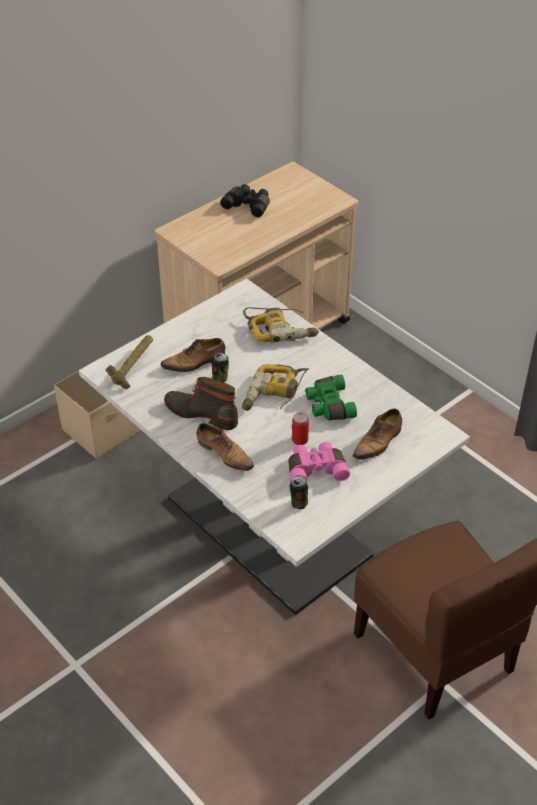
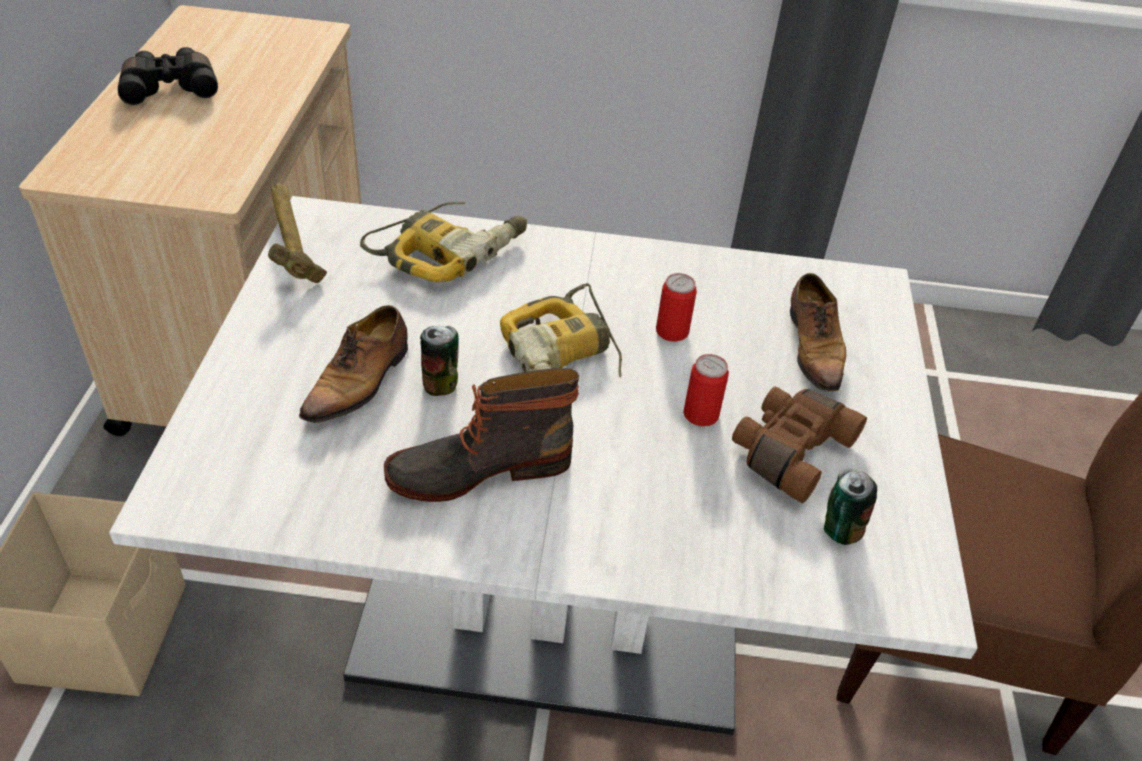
camera: 45 degrees left, 0 degrees up
hammer [106,335,153,389] -> hammer moved to [268,183,327,283]
shoe [197,423,254,471] -> none
pink binoculars [288,442,350,481] -> brown binoculars [732,387,867,503]
green binoculars [306,375,357,420] -> can [656,273,697,342]

